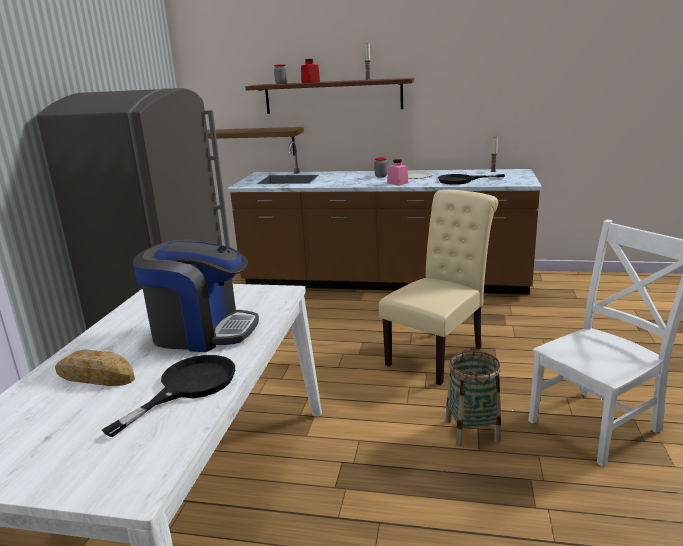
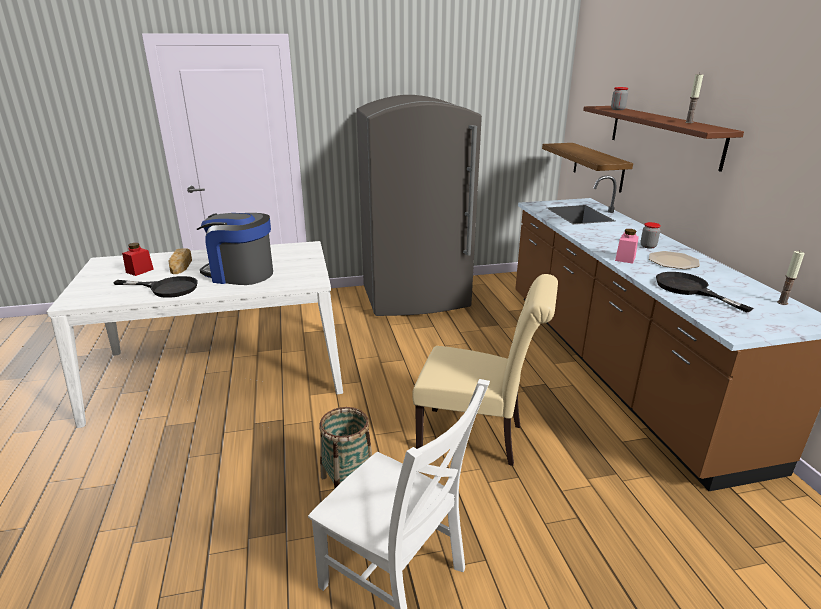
camera: 65 degrees right, 5 degrees up
coffee machine [133,239,259,352] -> coffee machine turned 120 degrees clockwise [197,213,273,285]
red jar [301,59,320,83] -> red jar moved to [122,243,154,276]

